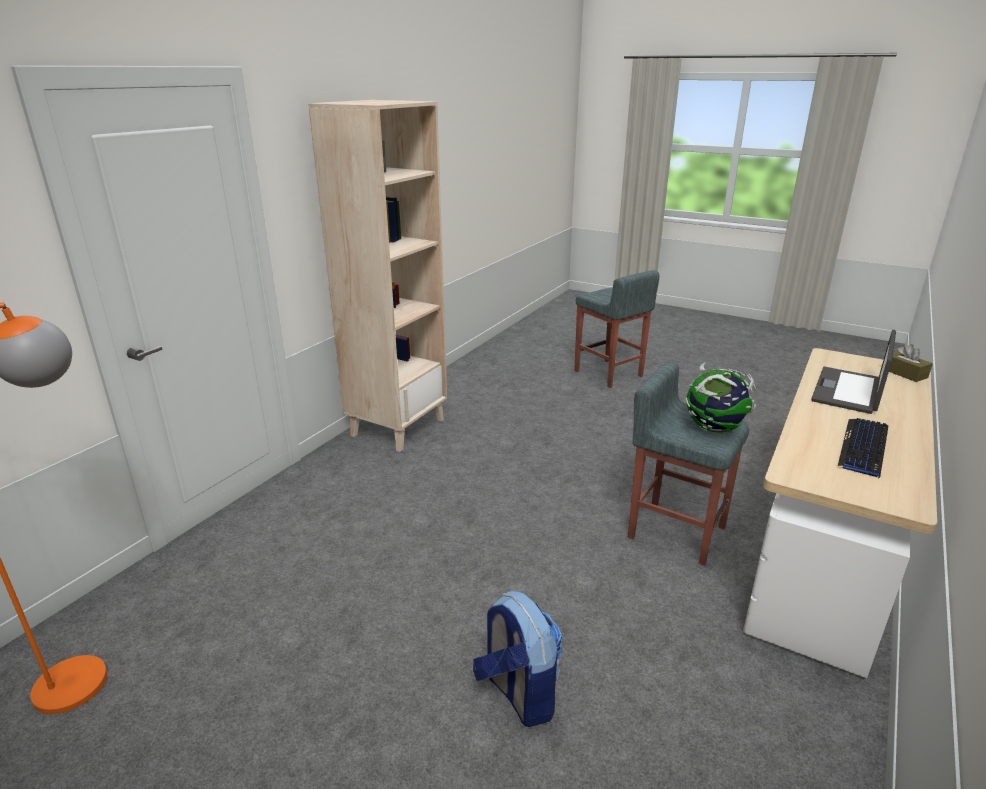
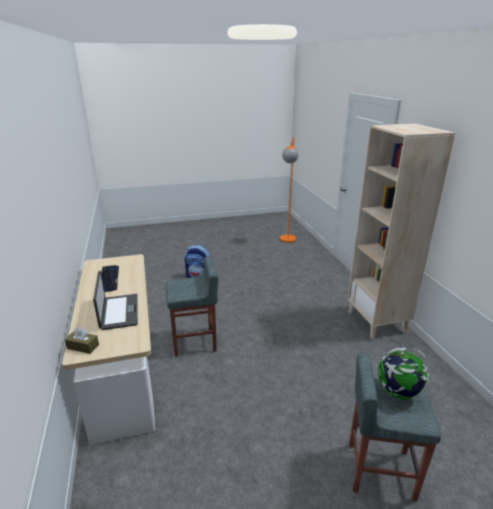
camera: 135 degrees right, 0 degrees up
globe [686,362,756,432] -> globe moved to [378,347,429,400]

